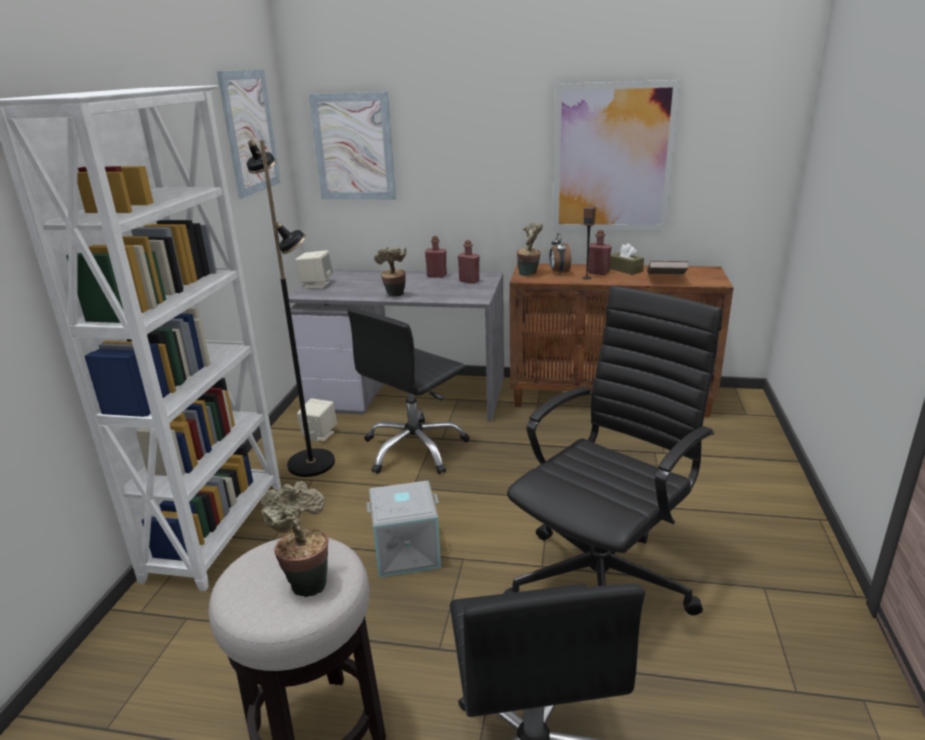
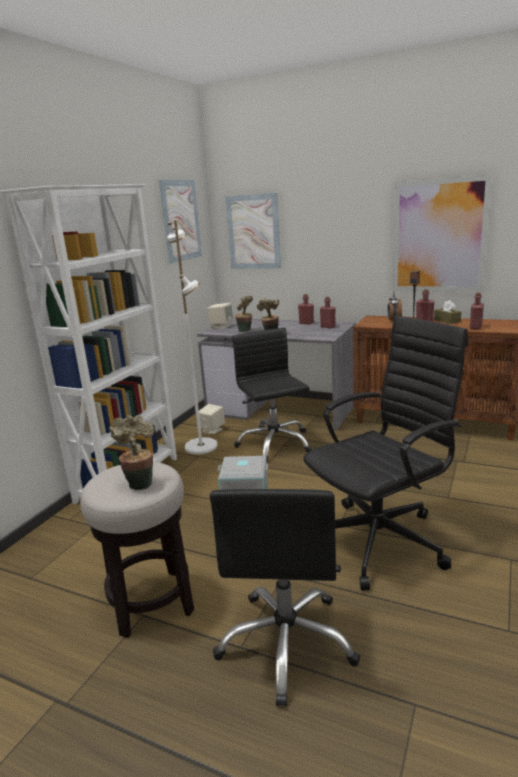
camera: 15 degrees right, 5 degrees down
black floor lamp [247,140,335,477] -> white floor lamp [167,221,217,454]
black office chair [347,308,470,474] -> black office chair turned 105 degrees clockwise [232,328,312,462]
potted plant [517,223,543,276] -> potted plant moved to [235,295,253,332]
brown book [647,261,689,274] -> red bottle [470,292,484,330]

